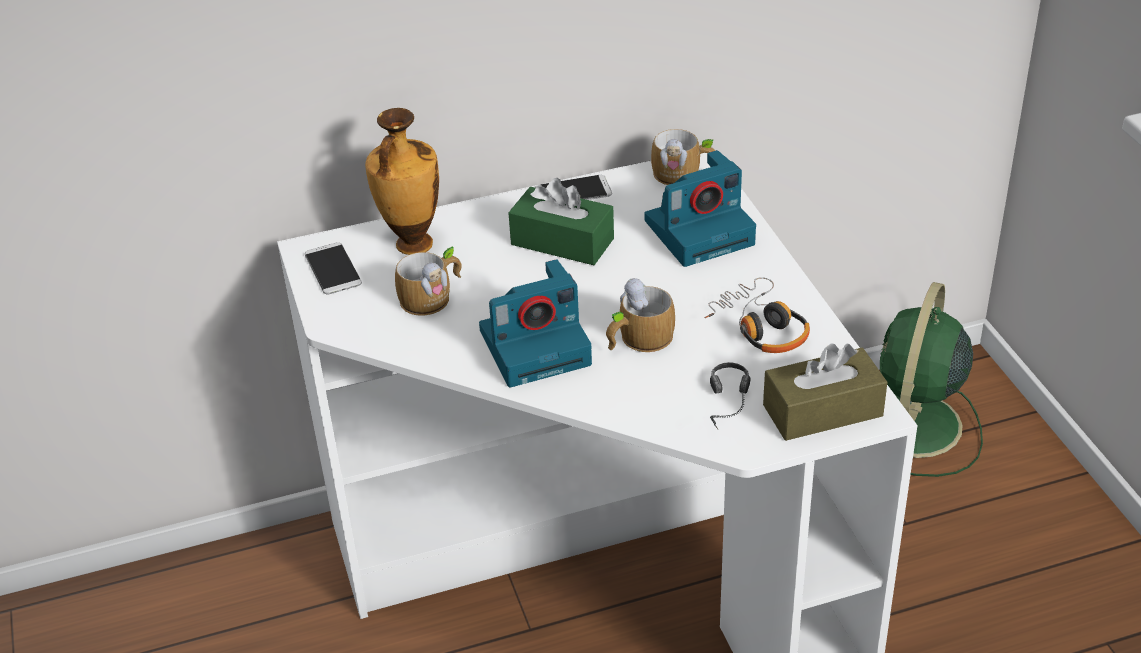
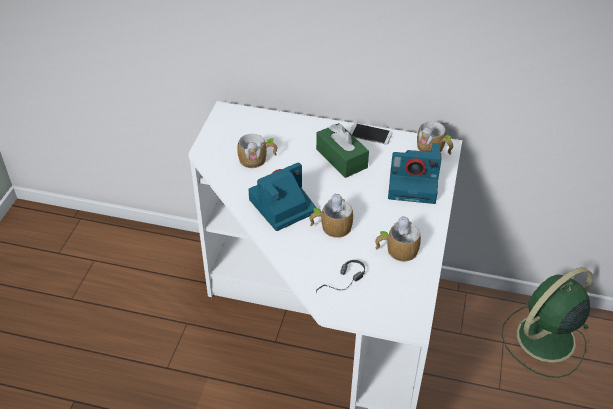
camera: 30 degrees right, 5 degrees up
phone [305,242,362,294] -> none
vase [365,108,439,255] -> none
camera [479,259,592,387] -> camera turned 135 degrees clockwise [248,162,316,231]
headphones [705,277,810,353] -> mug [375,216,421,262]
brown tissue box [763,343,887,441] -> none

